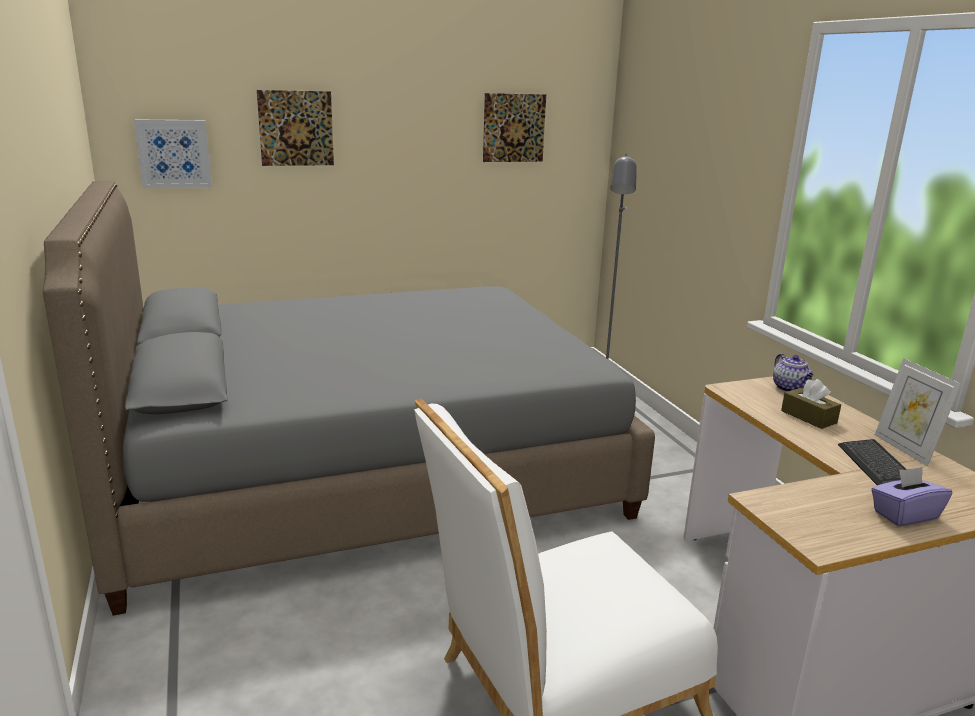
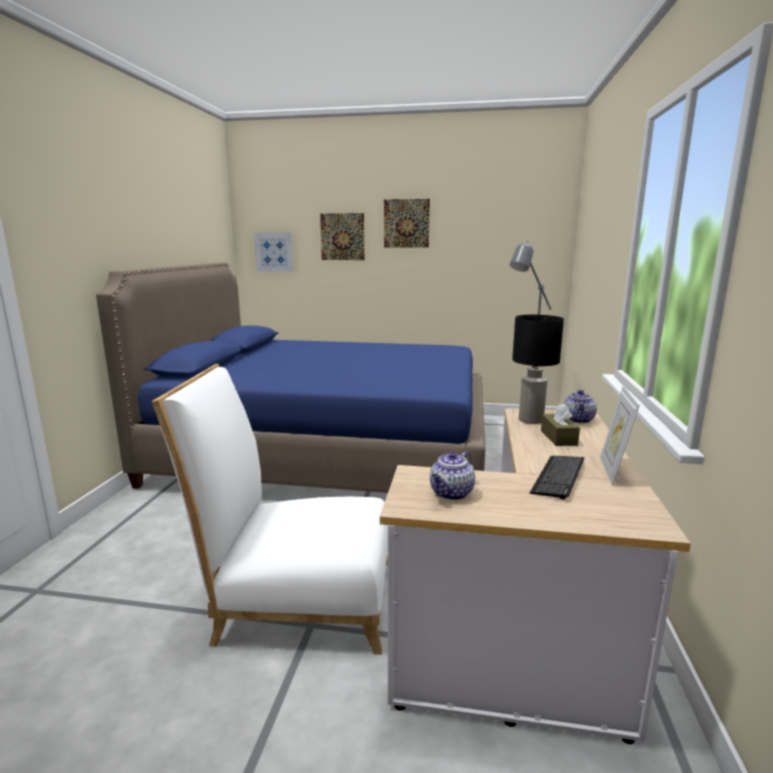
camera: 30 degrees right, 5 degrees down
grey bed [43,181,655,616] -> blue bed [96,262,485,493]
picture [483,93,546,162] -> picture moved to [384,199,430,247]
purple tissue box [871,467,952,526] -> none
none -> teapot [430,451,475,500]
none -> black table lamp [512,315,564,424]

